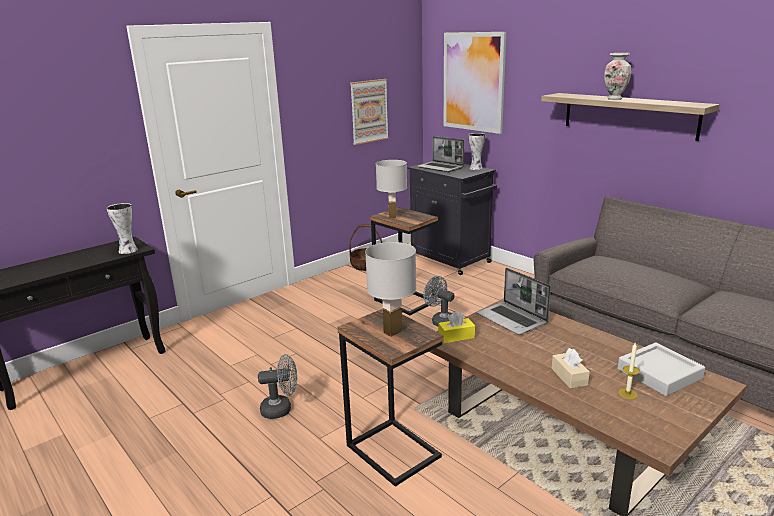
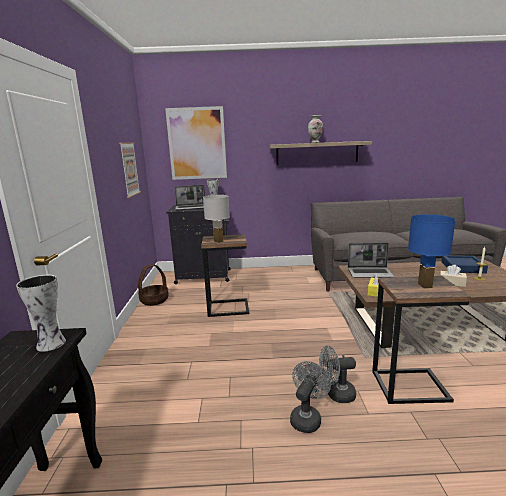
camera: 50 degrees left, 5 degrees down
white table lamp [365,242,416,337] -> blue table lamp [408,214,456,288]
grey fan [423,276,455,326] -> grey fan moved to [319,345,356,403]
grey tray [618,342,705,396] -> blue tray [441,255,488,273]

